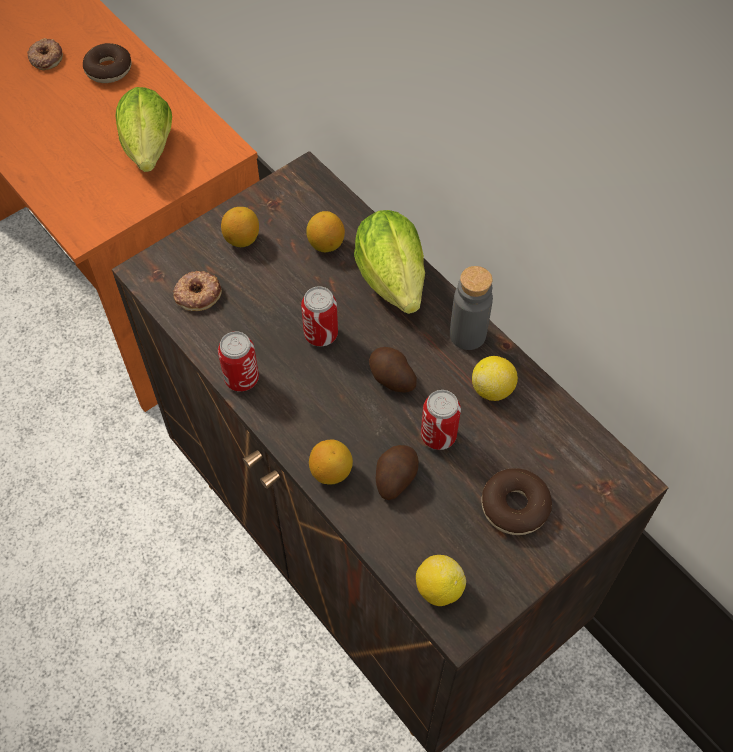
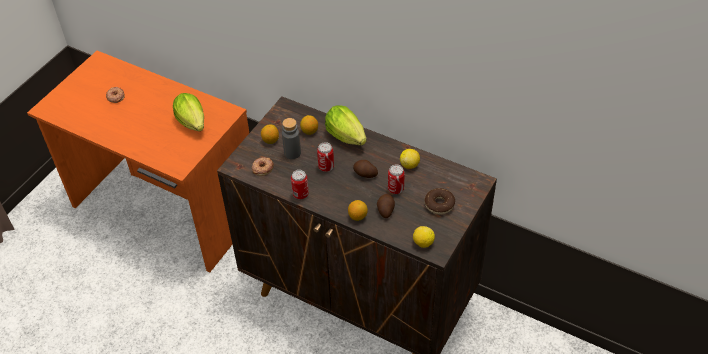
camera: 20 degrees left, 10 degrees down
donut [83,43,132,83] -> none
grey bottle [450,266,493,350] -> grey bottle moved to [282,118,301,159]

